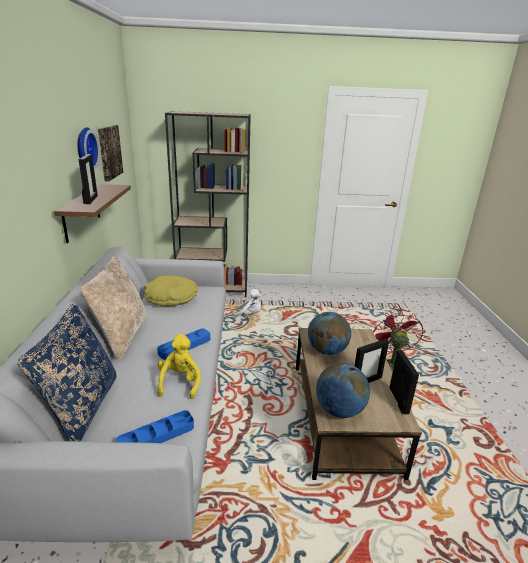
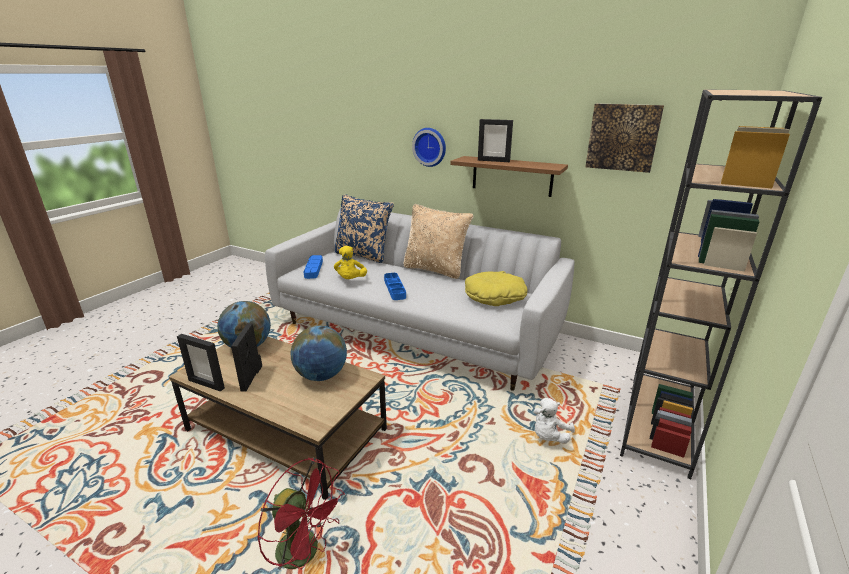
camera: 120 degrees right, 0 degrees up
wall clock [77,127,100,169] -> wall clock moved to [412,128,446,167]
yellow plush toy [158,334,201,399] -> yellow plush toy turned 60 degrees clockwise [334,246,367,279]

